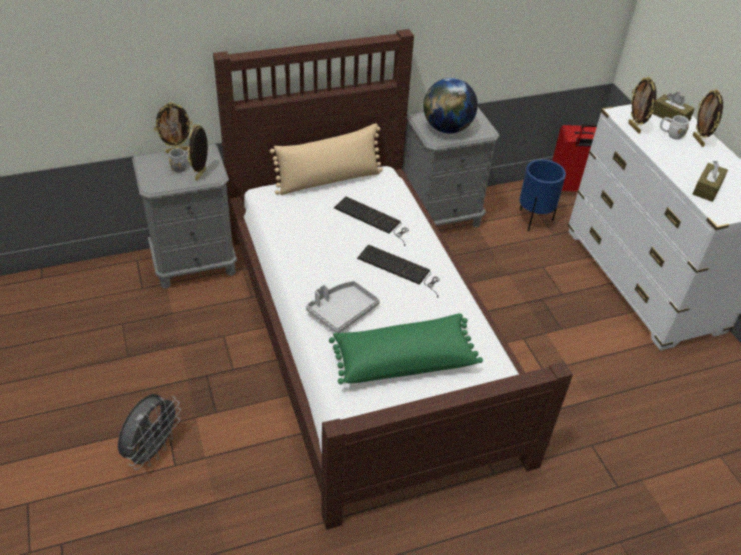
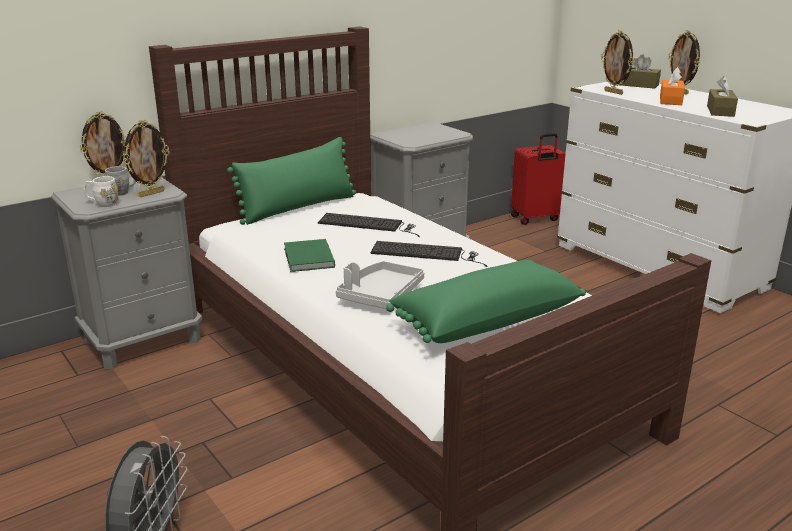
camera: 15 degrees left, 20 degrees down
picture frame [188,124,208,181] -> picture frame turned 135 degrees counterclockwise [123,120,170,197]
beige pillow [270,123,383,195] -> green pillow [227,137,356,225]
globe [423,78,478,133] -> none
blue planter [519,159,566,231] -> none
white mug [660,116,689,140] -> white mug moved to [82,176,118,207]
none -> green book [284,239,335,272]
none -> orange tissue box [660,67,685,105]

